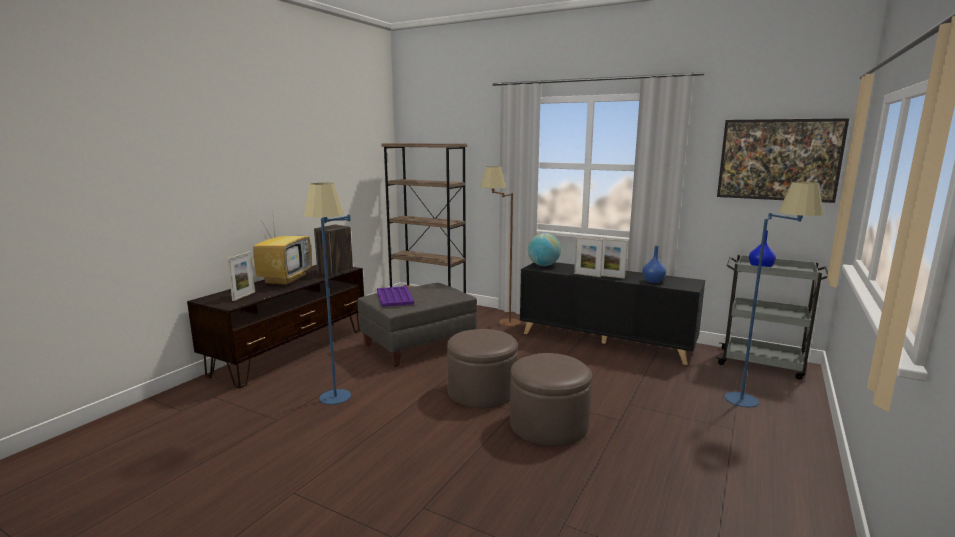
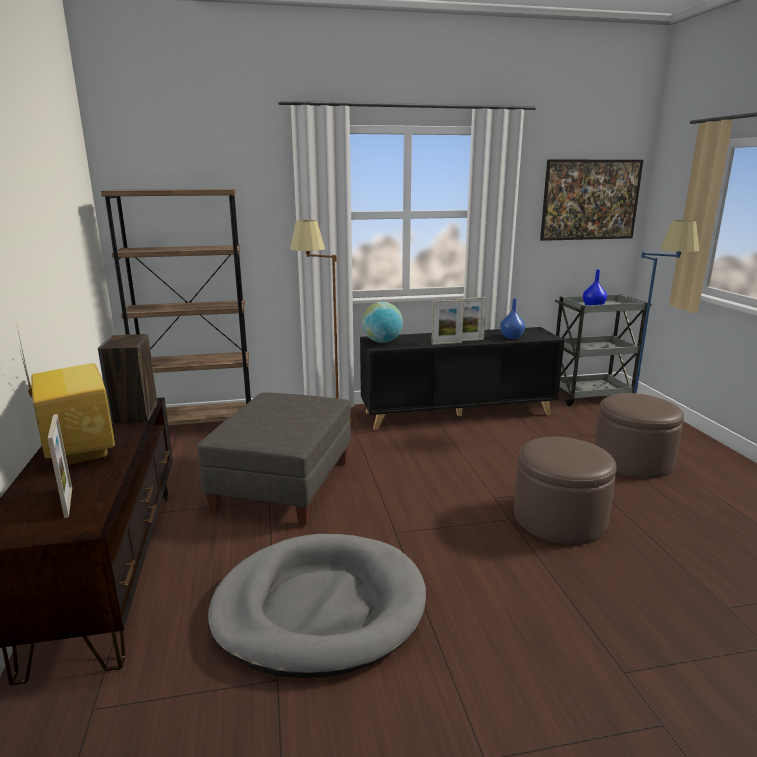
camera: 40 degrees left, 5 degrees up
blue floor lamp [304,183,351,405] -> grey dog bed [208,534,426,678]
purple tray [377,286,414,307] -> none
brown ottoman [447,329,518,409] -> brown ottoman moved to [595,393,684,478]

